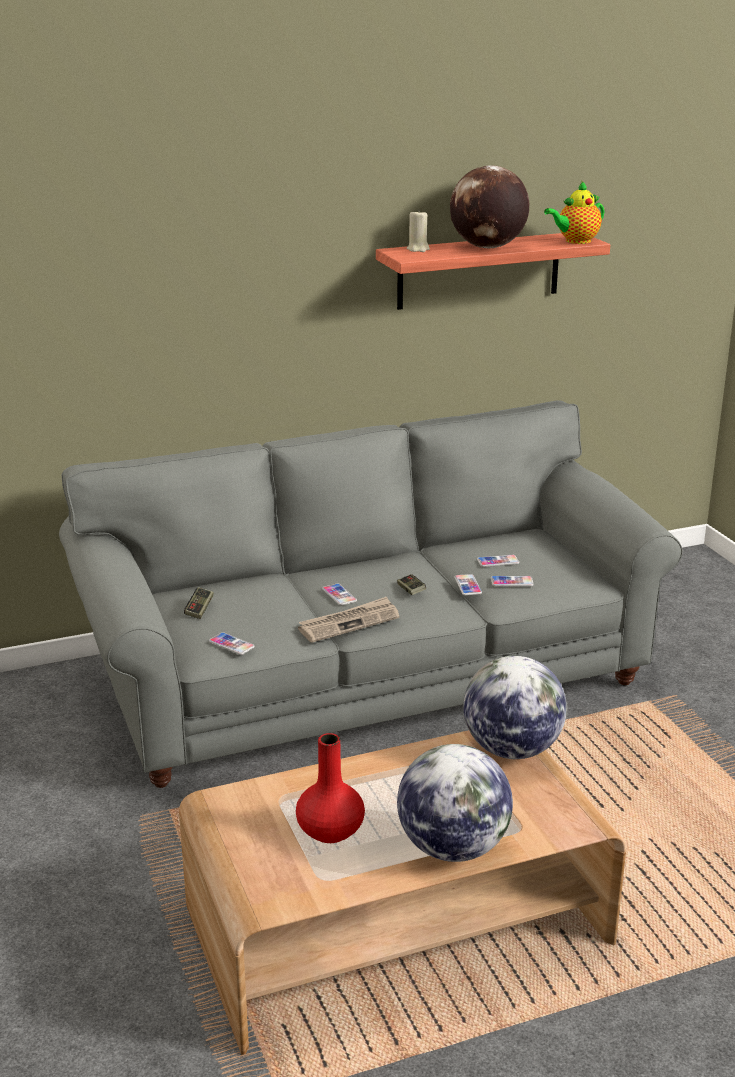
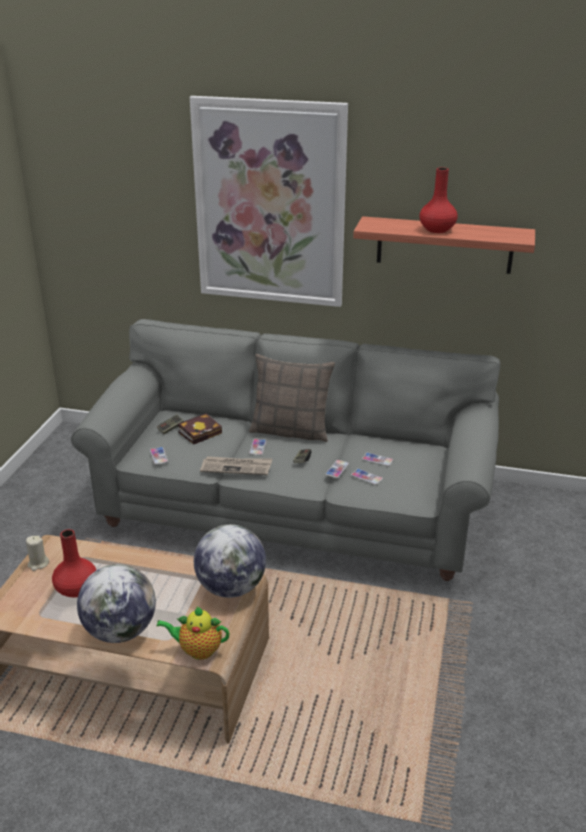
camera: 35 degrees right, 5 degrees up
beige candle [407,212,430,252] -> beige candle moved to [26,536,49,571]
globe [450,165,529,248] -> red vase [419,167,458,233]
teapot [544,180,604,244] -> teapot moved to [156,607,229,660]
none -> book [178,413,222,444]
none -> picture [190,96,348,307]
none -> pillow [249,354,335,442]

